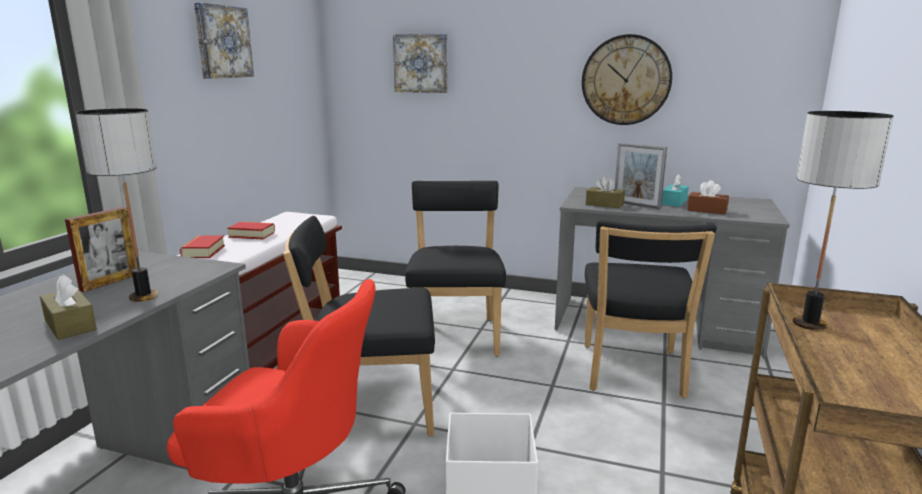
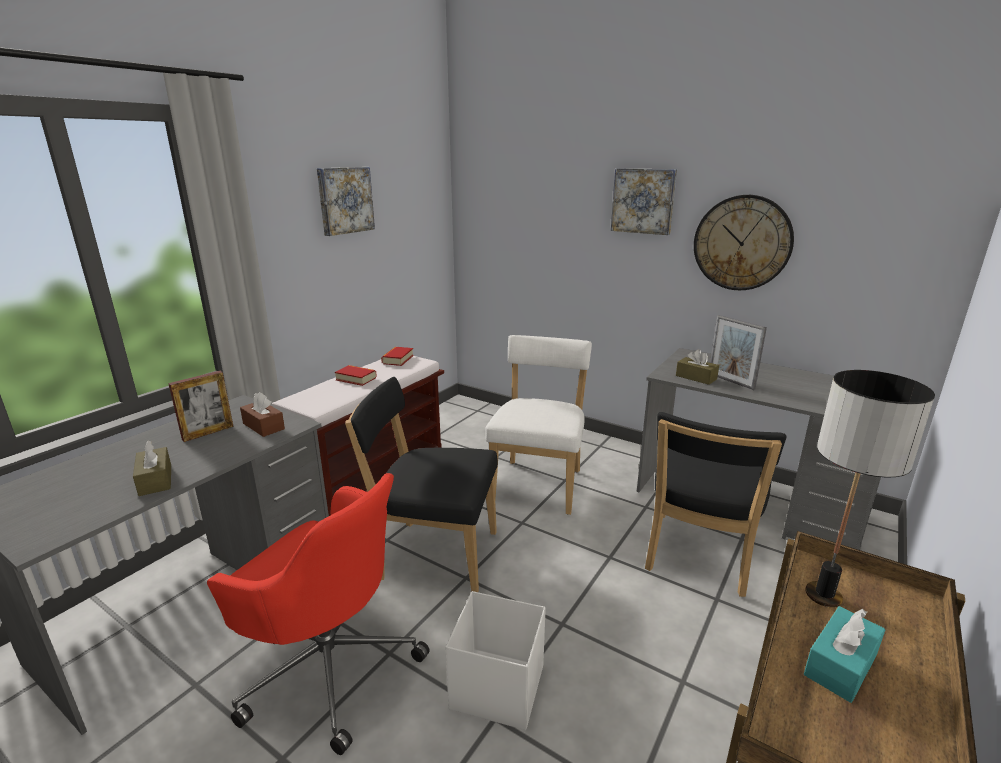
camera: 15 degrees right, 5 degrees up
table lamp [75,108,158,302] -> none
book [180,235,225,258] -> book moved to [381,347,414,366]
picture [393,34,448,93] -> picture moved to [611,168,677,235]
black chair [405,181,506,357] -> white chair [485,335,592,515]
turquoise tissue box [661,174,689,207] -> turquoise tissue box moved to [804,606,885,703]
brown tissue box [687,180,729,215] -> brown tissue box moved to [240,392,285,437]

